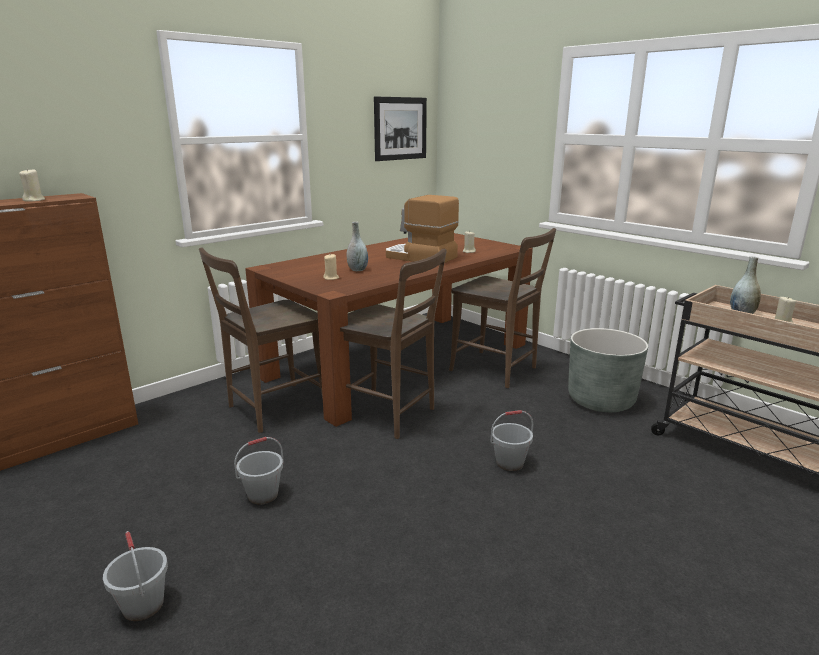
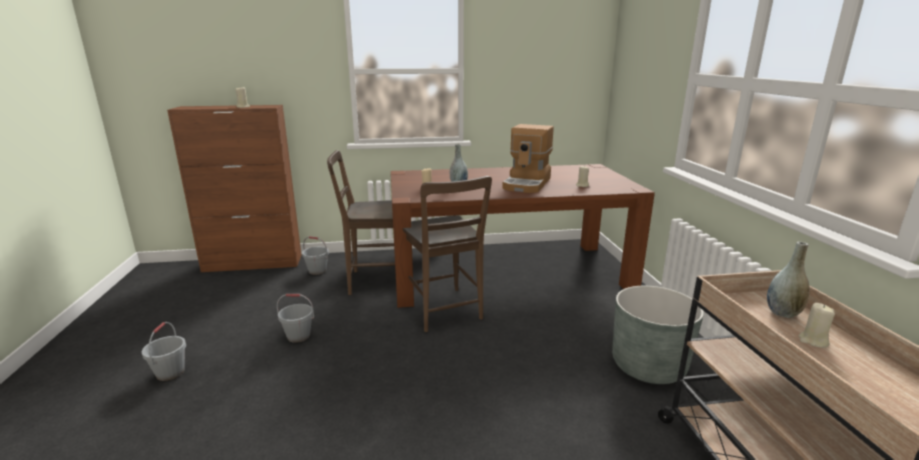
camera: 35 degrees right, 0 degrees up
picture [374,96,427,161] -> none
coffee machine [386,195,459,266] -> coffee machine turned 135 degrees counterclockwise [502,124,554,193]
brown chair [449,228,556,388] -> none
grey bucket [491,410,533,471] -> grey bucket moved to [302,236,329,275]

